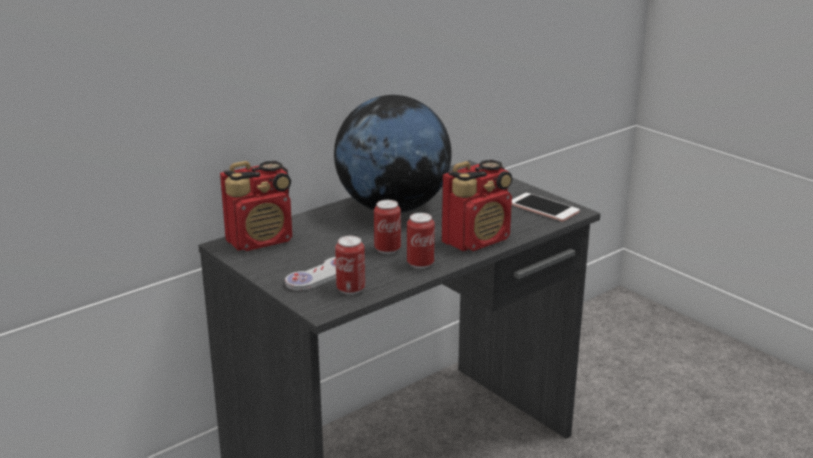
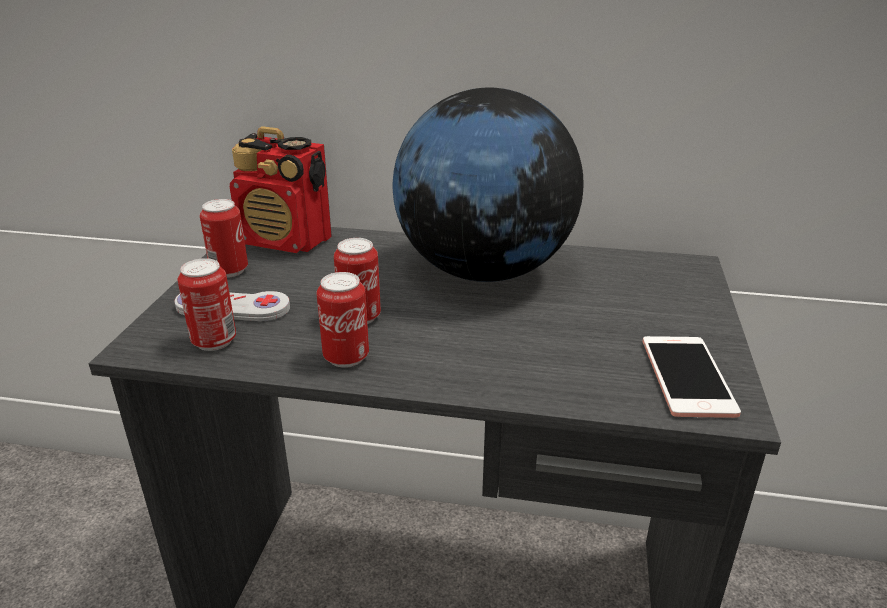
camera: 50 degrees right, 5 degrees up
radio [442,160,512,251] -> none
none -> can [200,199,248,278]

